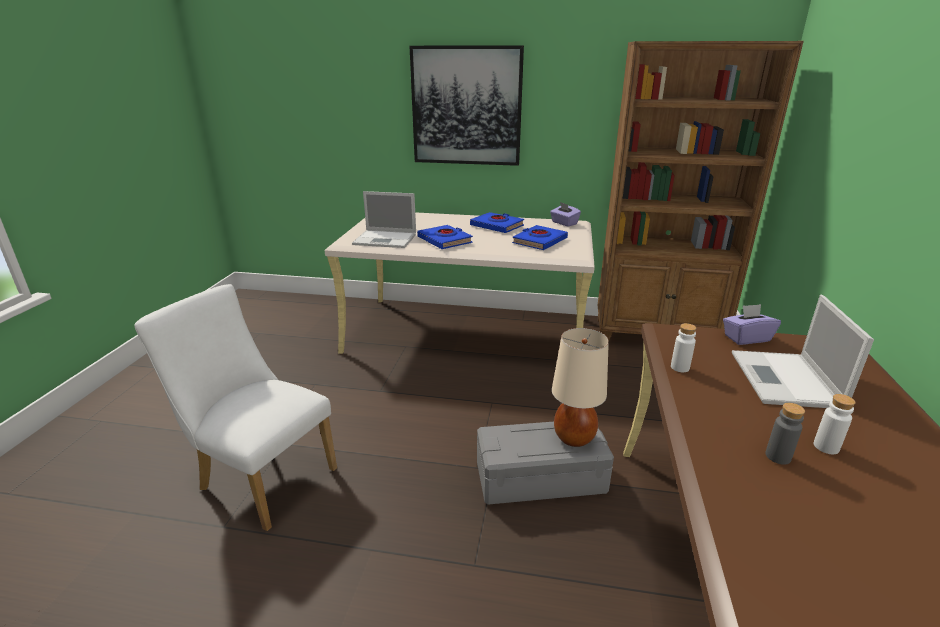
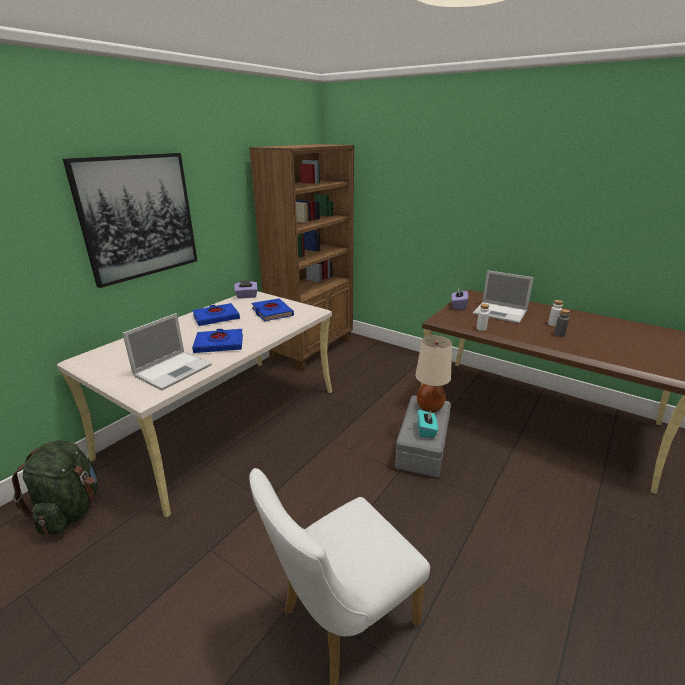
camera: 65 degrees left, 0 degrees up
none -> green backpack [12,440,98,535]
none -> turquoise tissue box [417,410,438,438]

